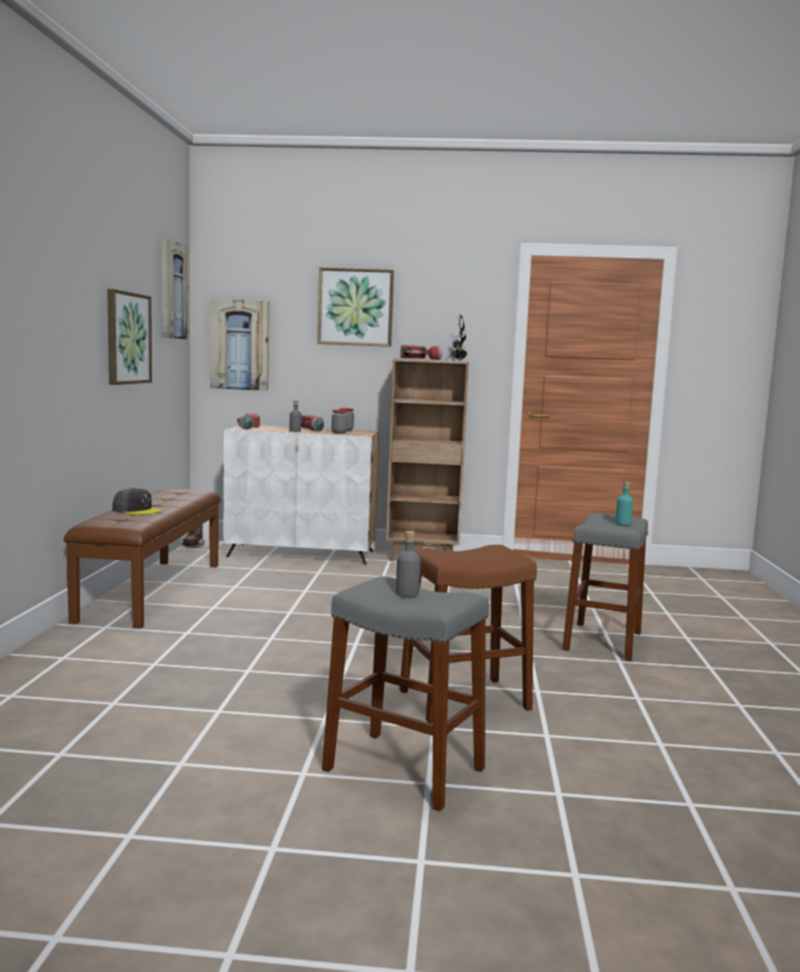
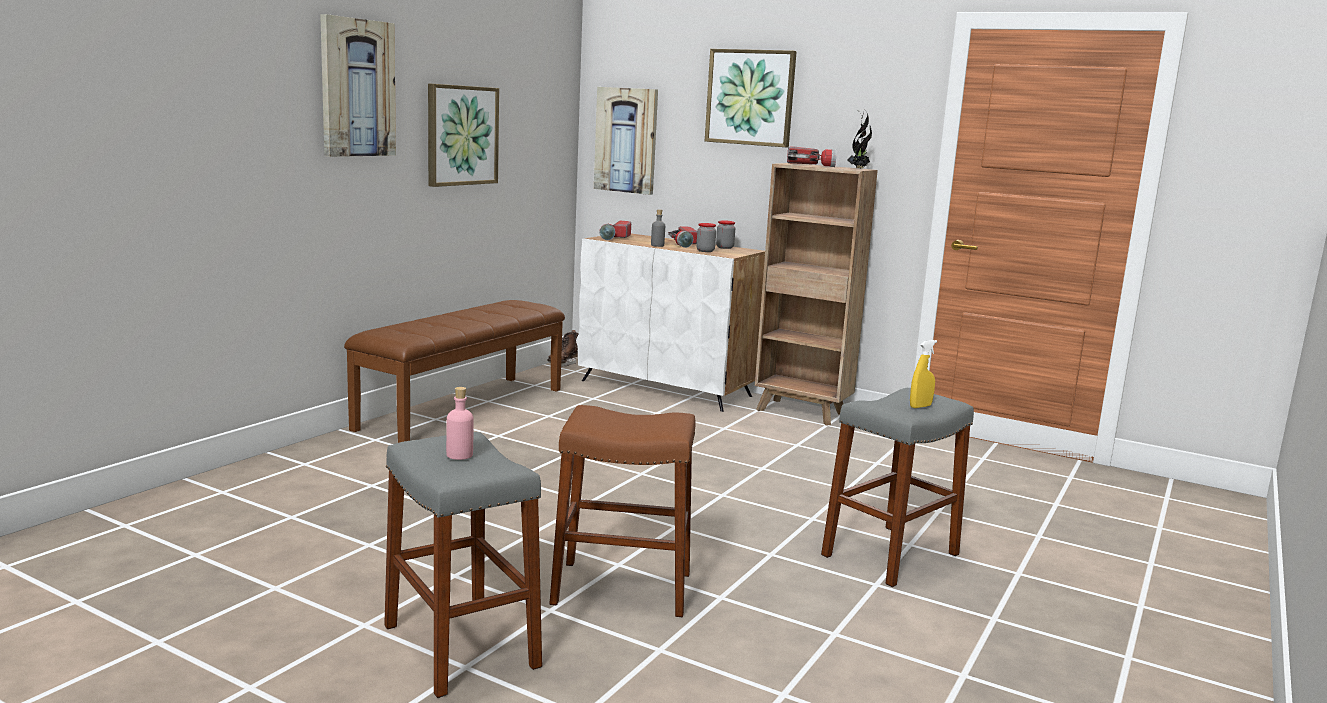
camera: 25 degrees right, 5 degrees up
grey cap [112,488,162,515] -> none
picture [161,238,189,340] -> picture moved to [320,14,396,157]
grey bottle [396,531,421,596] -> pink bottle [446,387,474,460]
turquoise bottle [615,482,633,525] -> yellow spray bottle [910,340,937,408]

